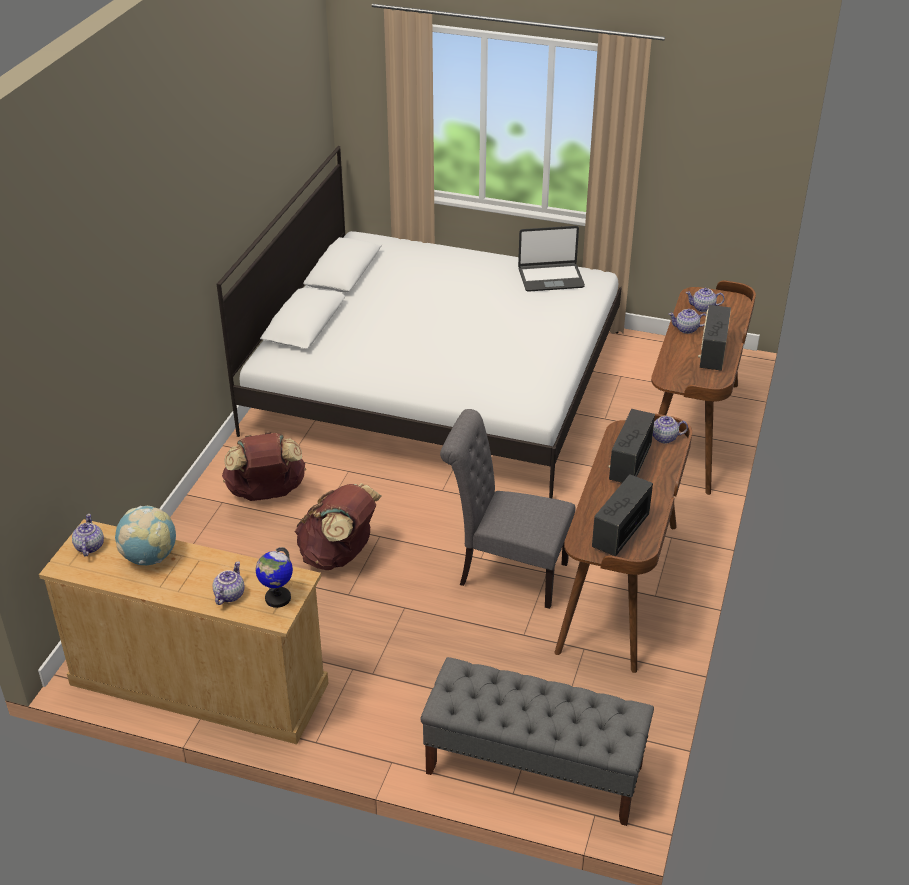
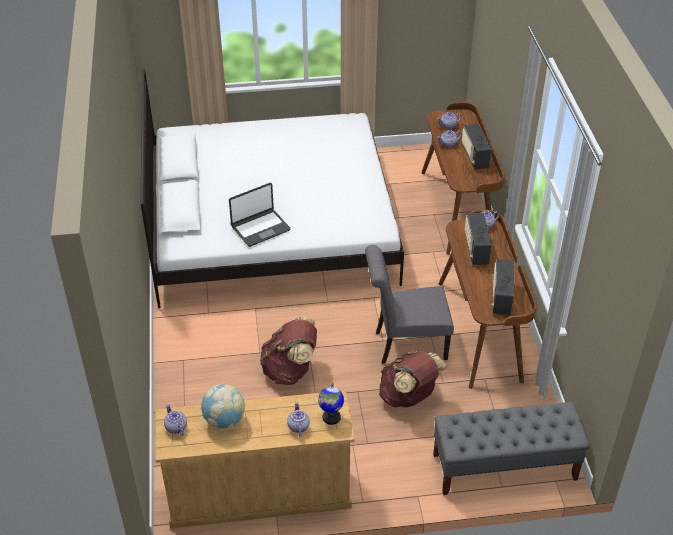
camera: 25 degrees left, 5 degrees up
brown backpack [222,432,306,501] -> brown backpack moved to [379,351,447,407]
laptop [518,226,585,292] -> laptop moved to [229,183,290,247]

